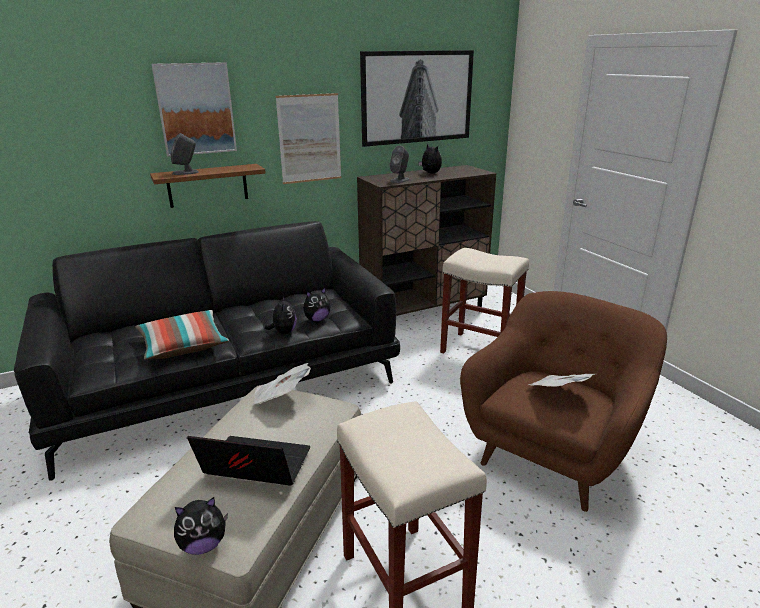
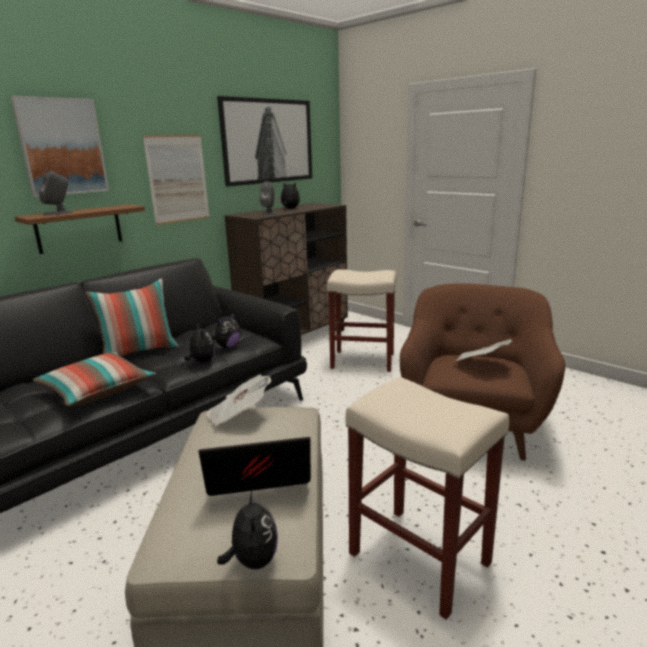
camera: 20 degrees left, 5 degrees down
plush toy [174,497,228,555] -> plush toy turned 60 degrees counterclockwise [217,491,278,569]
none -> pillow [86,279,178,356]

